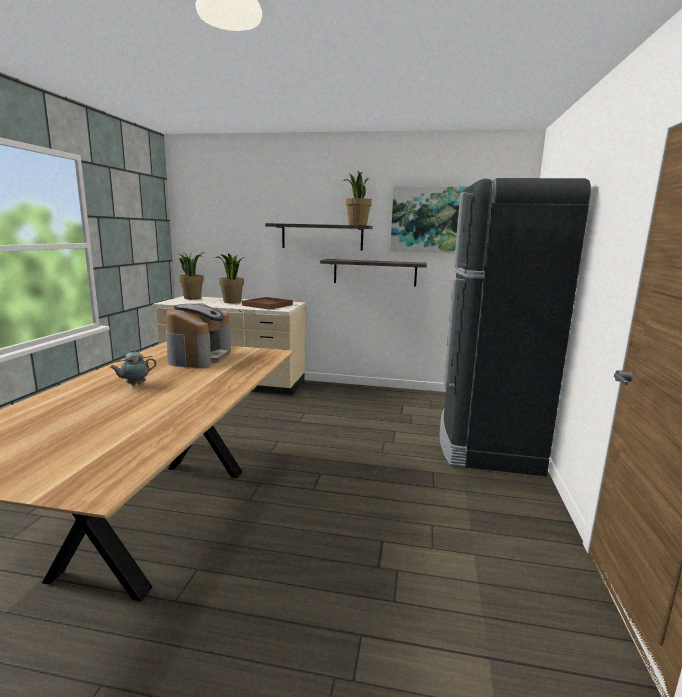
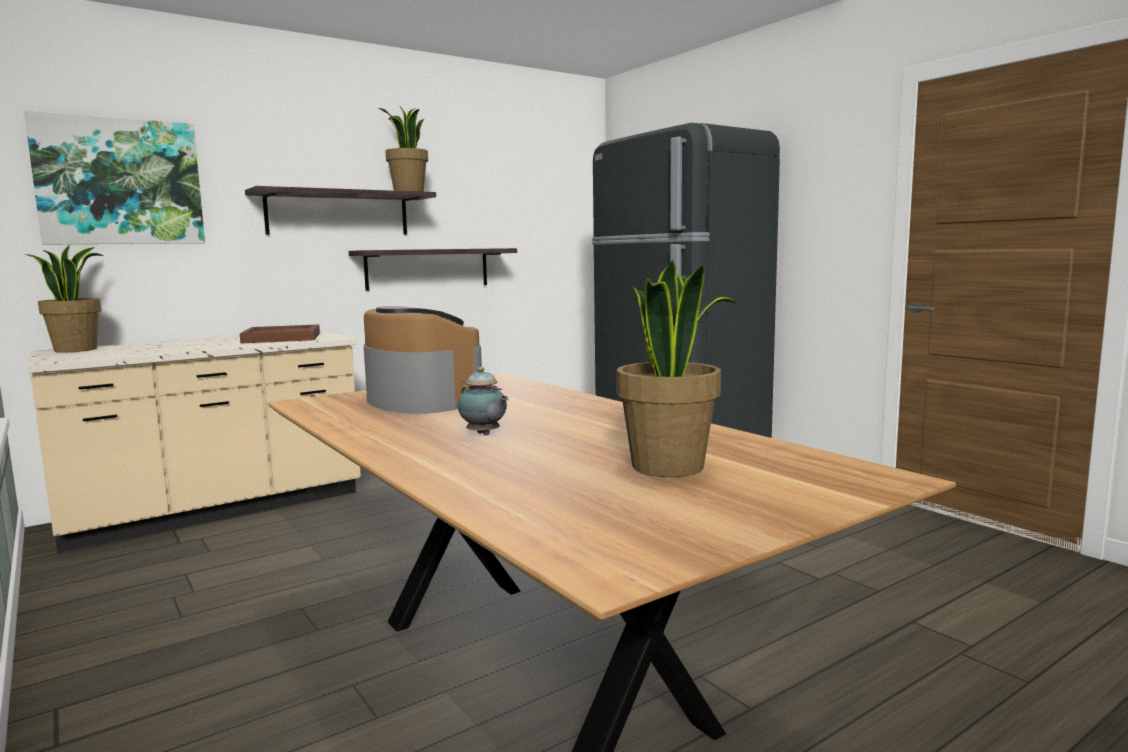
camera: 45 degrees left, 5 degrees down
teapot [109,349,156,386] -> teapot turned 45 degrees counterclockwise [458,367,509,435]
potted plant [215,253,245,303] -> potted plant moved to [616,260,738,477]
picture [390,186,469,253] -> picture moved to [24,111,205,245]

